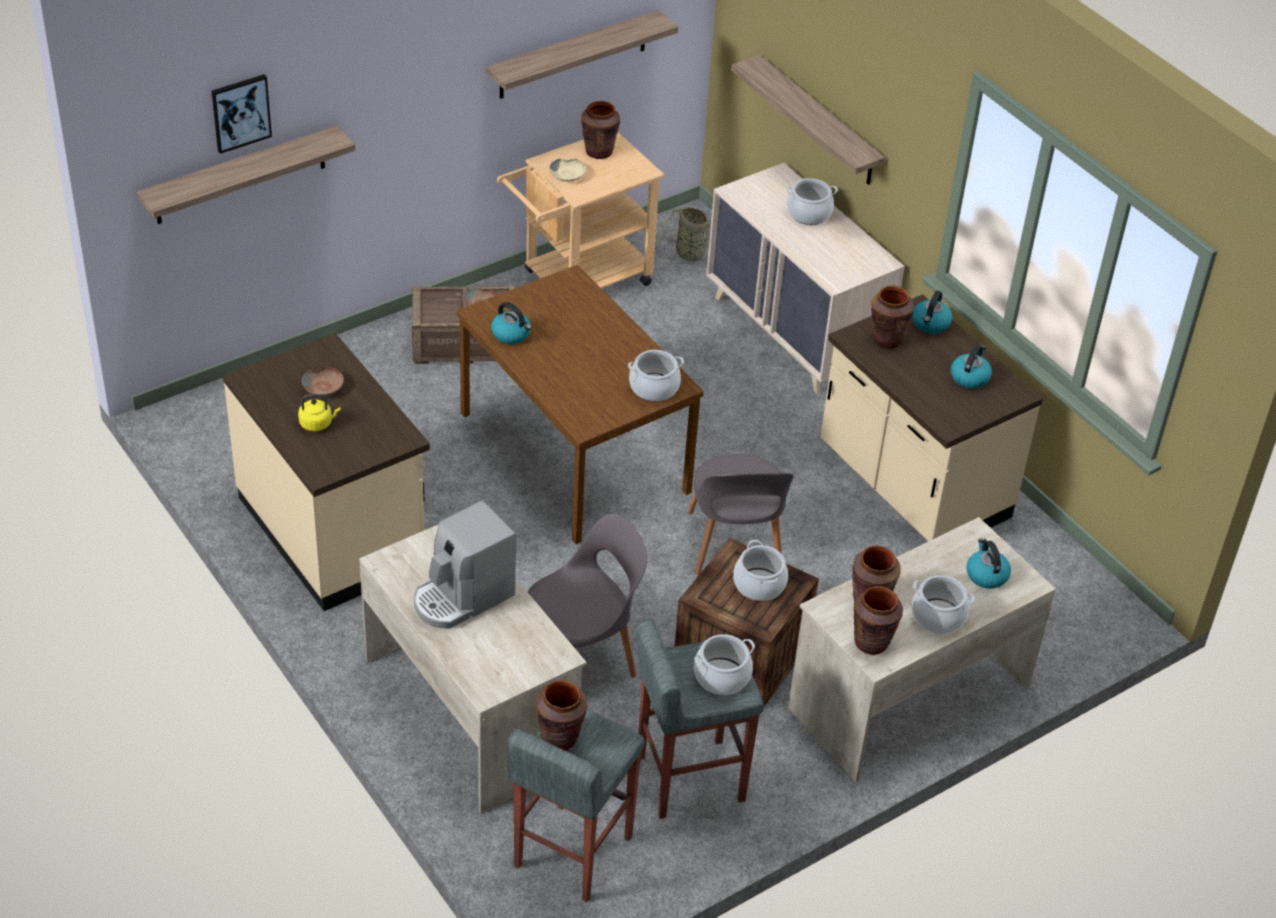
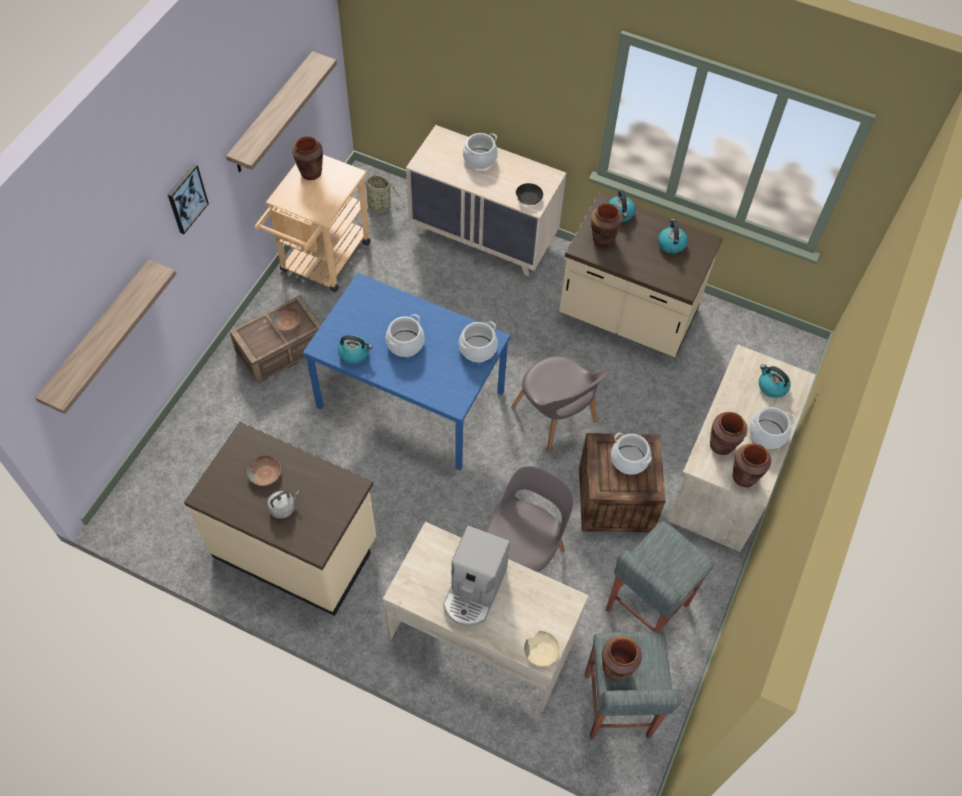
camera: 30 degrees left, 15 degrees up
picture [211,74,272,154] -> picture moved to [168,164,209,234]
yellow kettle [298,394,341,431] -> grey kettle [267,491,300,519]
brown dining table [457,265,704,544] -> blue dining table [303,273,510,470]
beige bowl [549,158,586,182] -> beige bowl moved to [524,631,560,666]
cooking pot [694,634,755,695] -> cooking pot moved to [386,314,425,357]
shelf [731,55,885,185] -> none
none -> black bowl [516,183,543,205]

